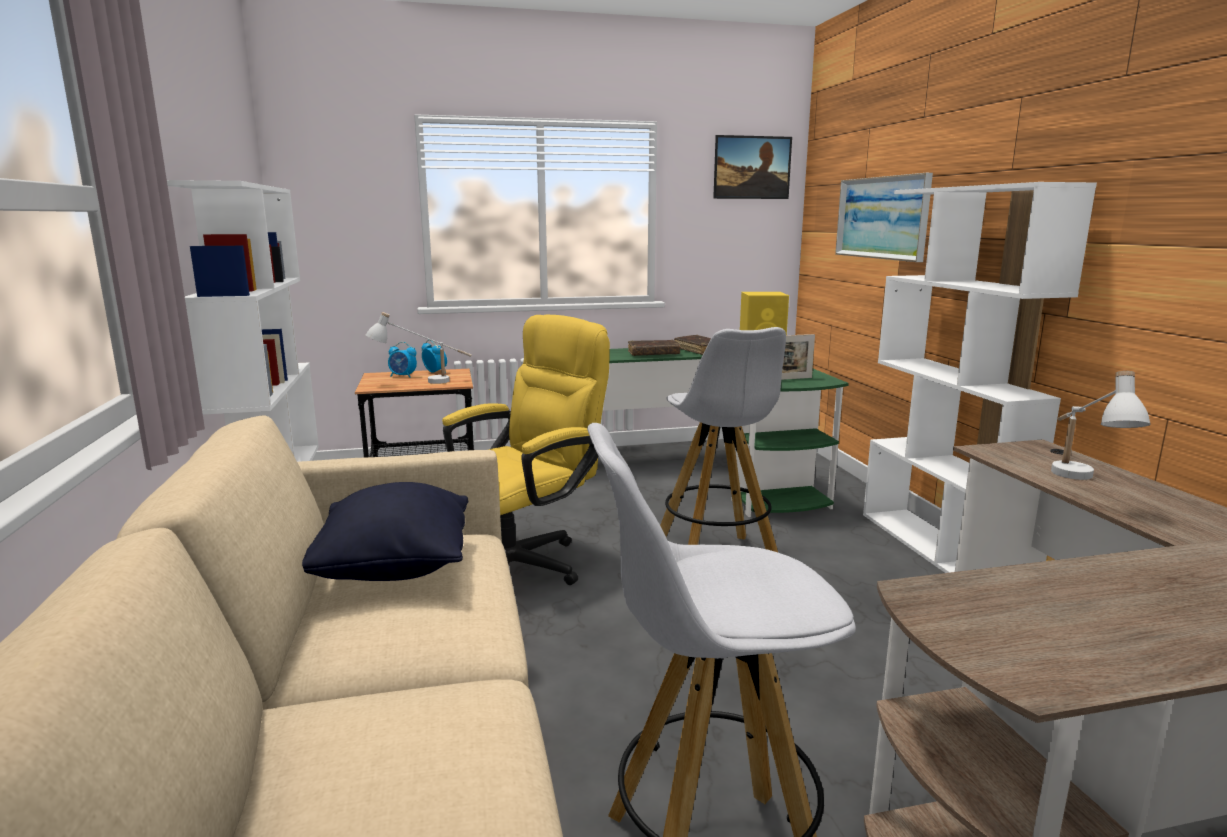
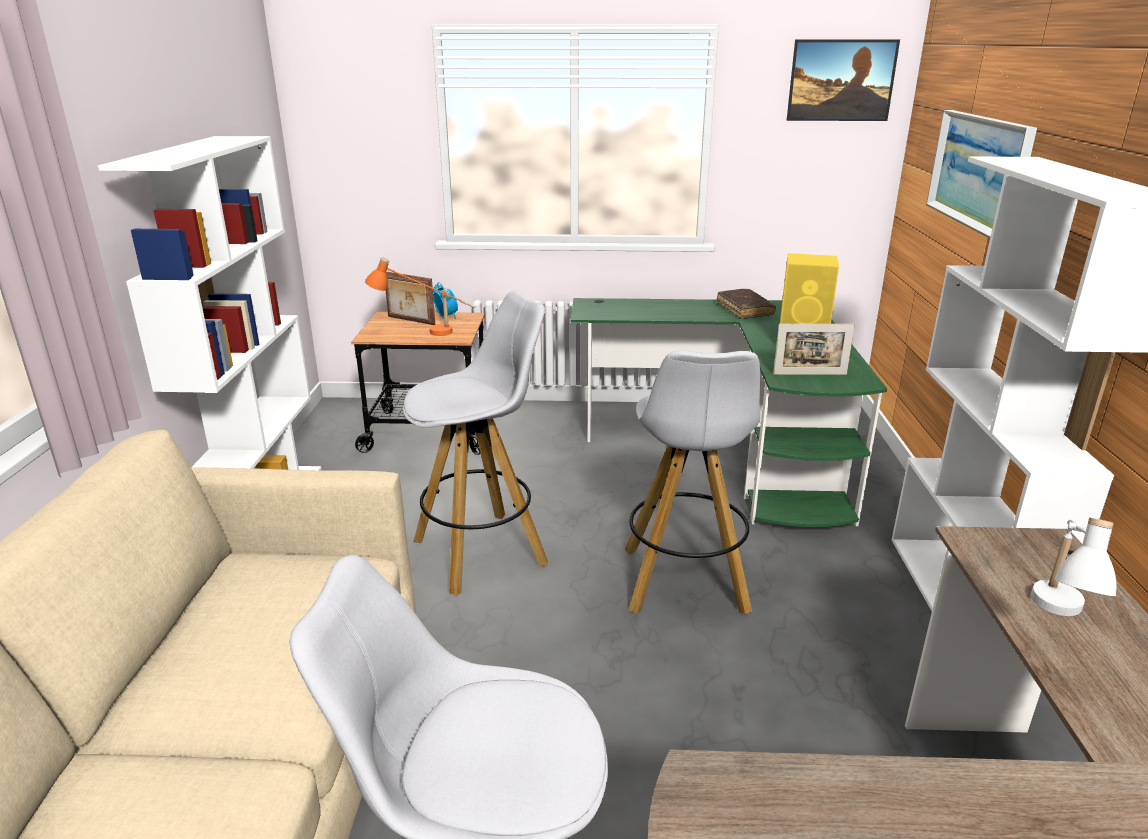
camera: 15 degrees right, 10 degrees up
black pillow [302,482,468,581] -> none
white table lamp [366,312,472,384] -> orange table lamp [365,257,476,336]
alarm clock [388,342,417,378] -> picture frame [385,271,435,325]
yellow office chair [442,314,610,585] -> white stool [403,290,548,596]
brown book [628,340,681,356] -> none

